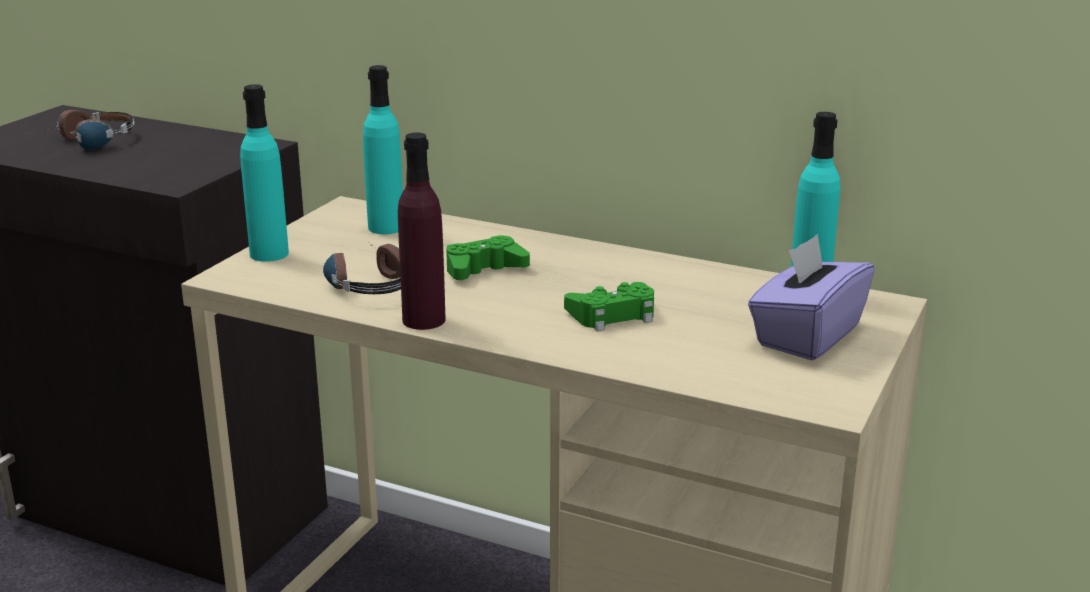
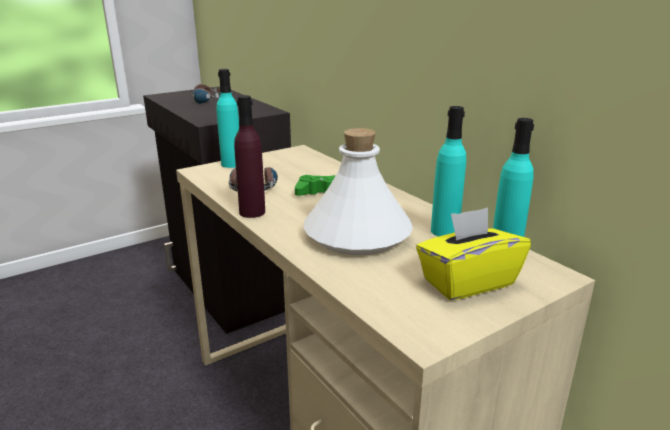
camera: 30 degrees right, 0 degrees up
turquoise bottle [363,65,403,234] -> turquoise bottle moved to [431,106,466,236]
green game controller [564,282,654,331] -> white bottle [303,128,413,255]
purple tissue box [748,234,875,360] -> yellow tissue box [416,207,531,300]

